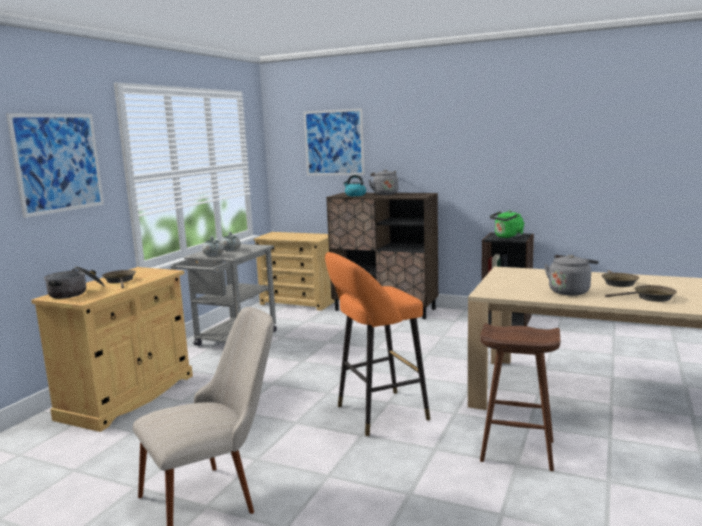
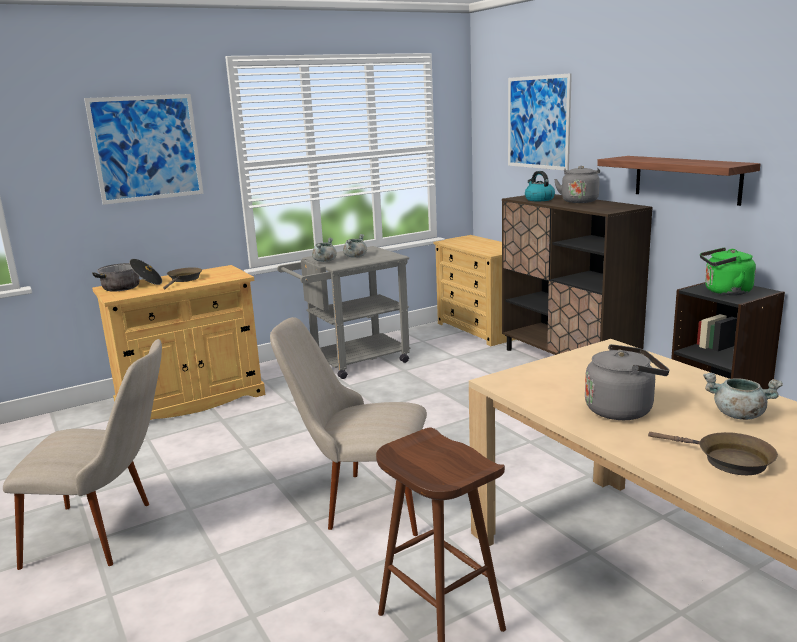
camera: 35 degrees right, 5 degrees up
orange stool [325,252,430,436] -> beige chair [270,317,427,536]
brown frying pan [602,270,639,287] -> grey cooking pot [703,373,783,420]
none -> shelf [597,156,760,206]

